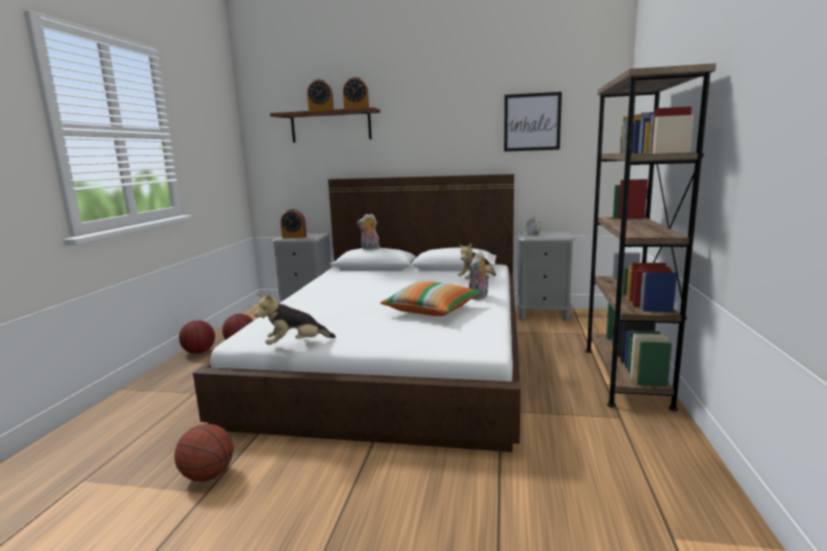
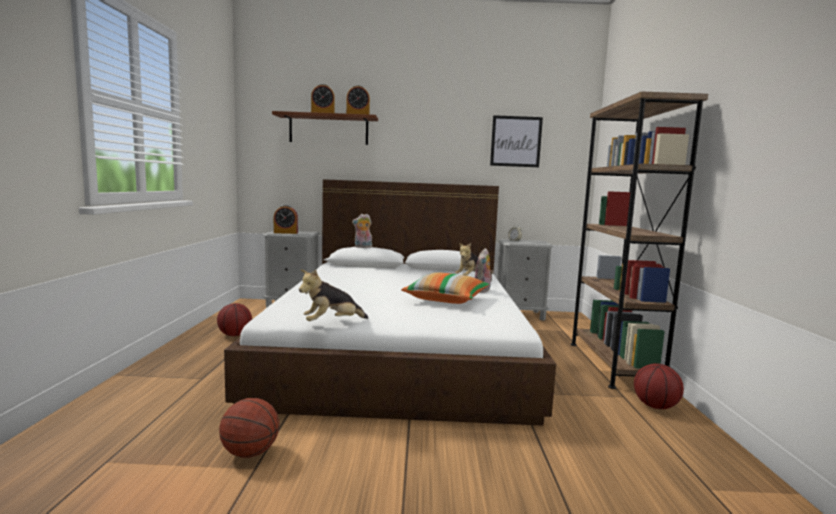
camera: 10 degrees left, 5 degrees down
basketball [179,320,215,354] -> basketball moved to [634,363,684,409]

